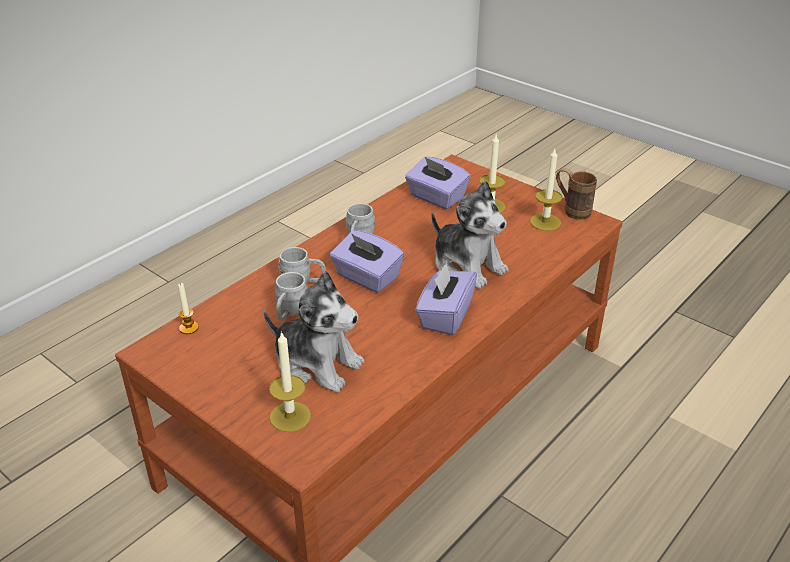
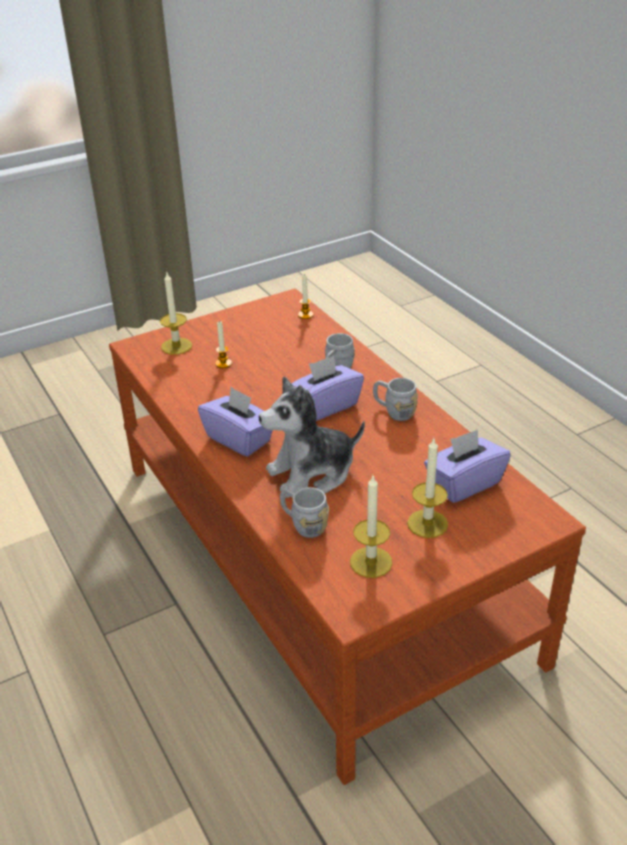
camera: 110 degrees right, 0 degrees up
plush toy [264,271,364,393] -> candle [215,321,232,368]
grey mug [275,272,308,321] -> grey mug moved to [280,487,329,538]
brown mug [556,168,597,220] -> none

